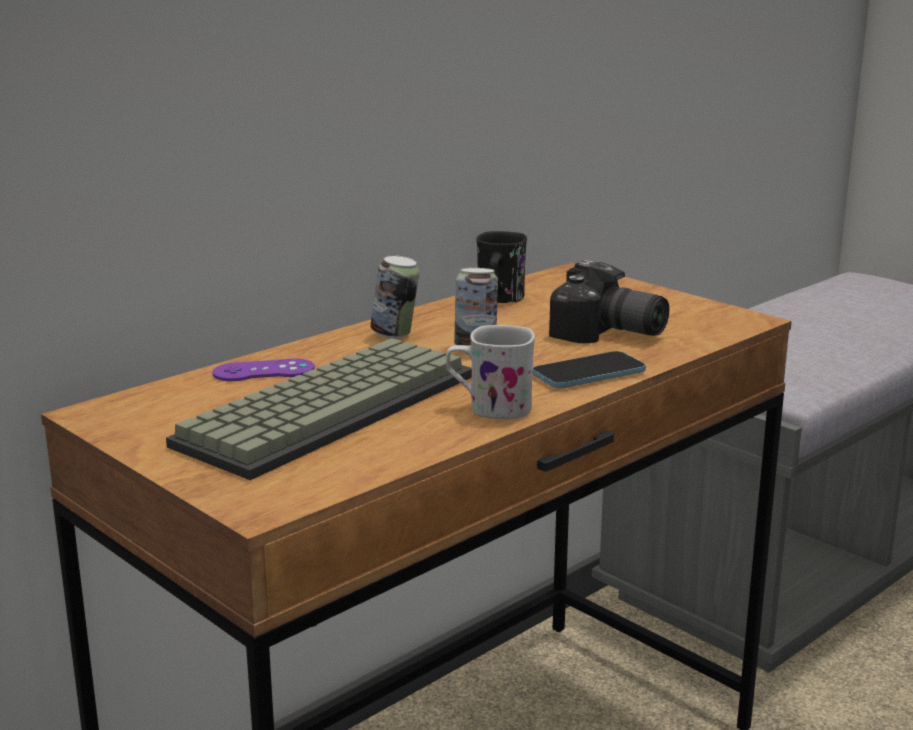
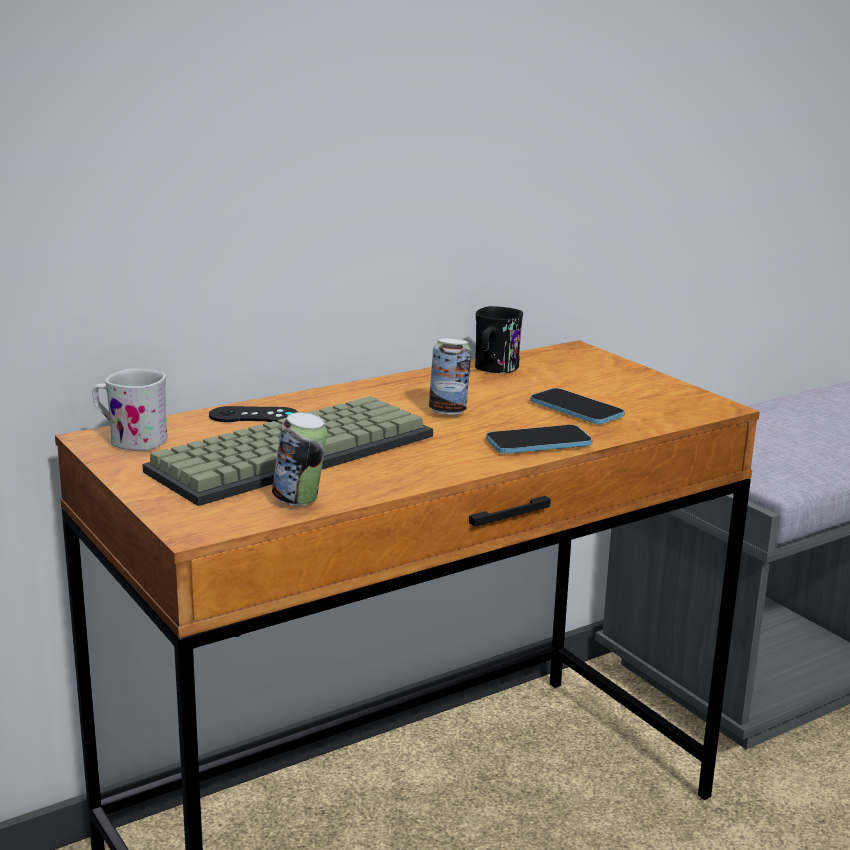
camera: 10 degrees right, 0 degrees up
purple game controller [212,359,315,381] -> black game controller [209,406,298,422]
can [370,255,419,339] -> can moved to [272,412,327,506]
white mug [446,325,535,419] -> white mug moved to [92,369,168,451]
camera [549,260,669,343] -> phone [530,388,625,424]

